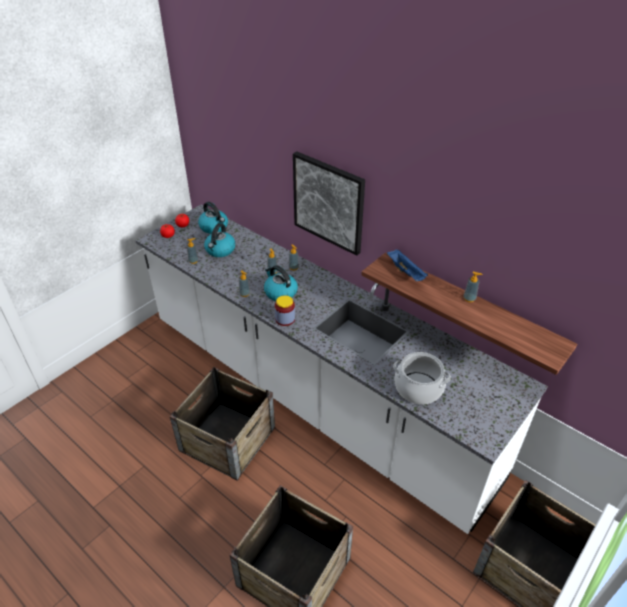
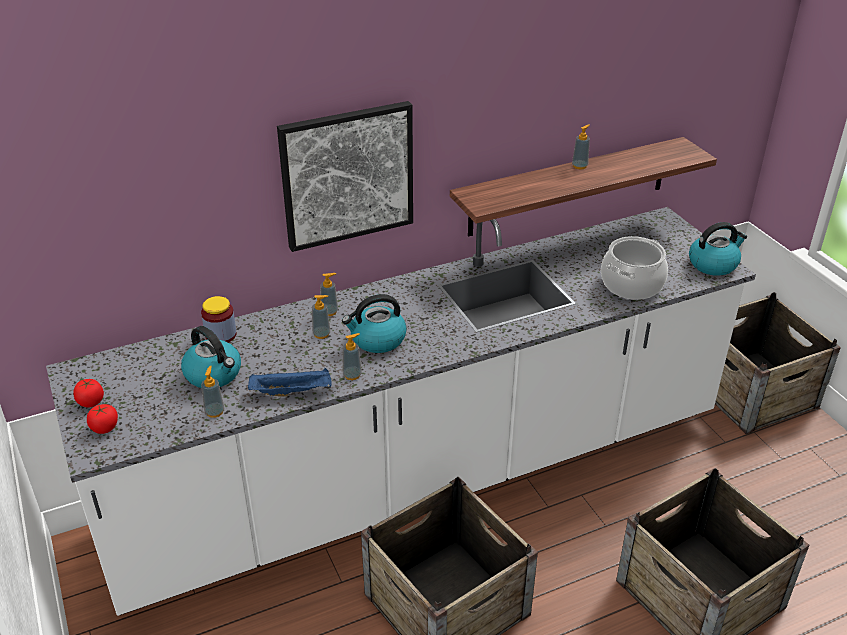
camera: 65 degrees left, 5 degrees down
kettle [198,202,228,234] -> kettle moved to [689,222,747,276]
jar [275,295,295,326] -> jar moved to [201,296,237,343]
blue tray [387,250,428,281] -> blue tray moved to [248,368,332,397]

